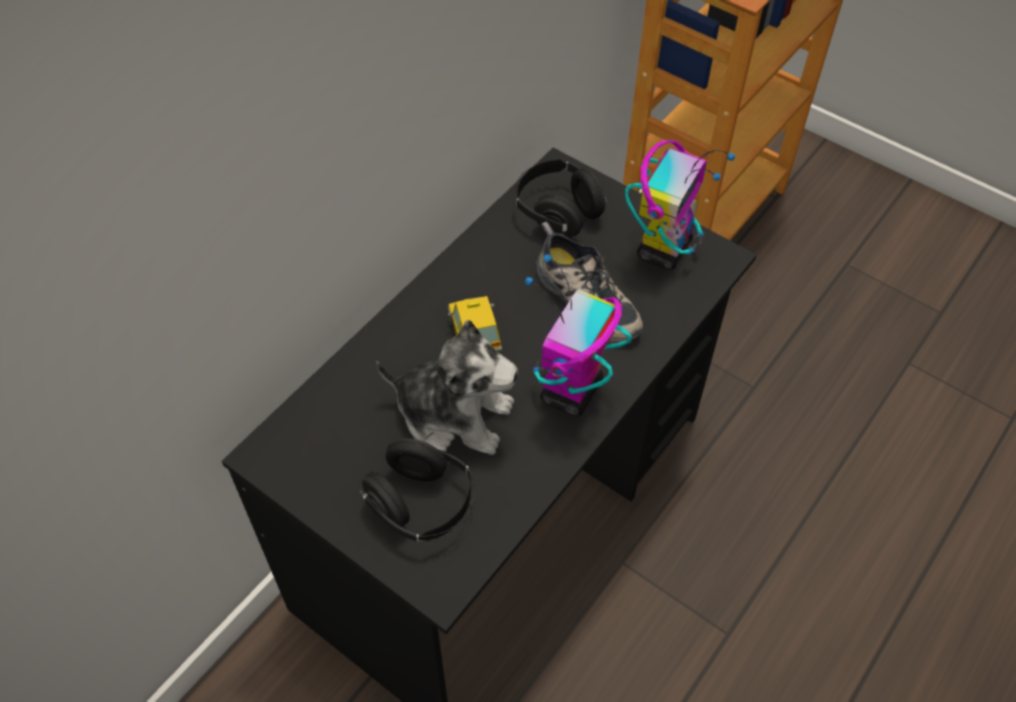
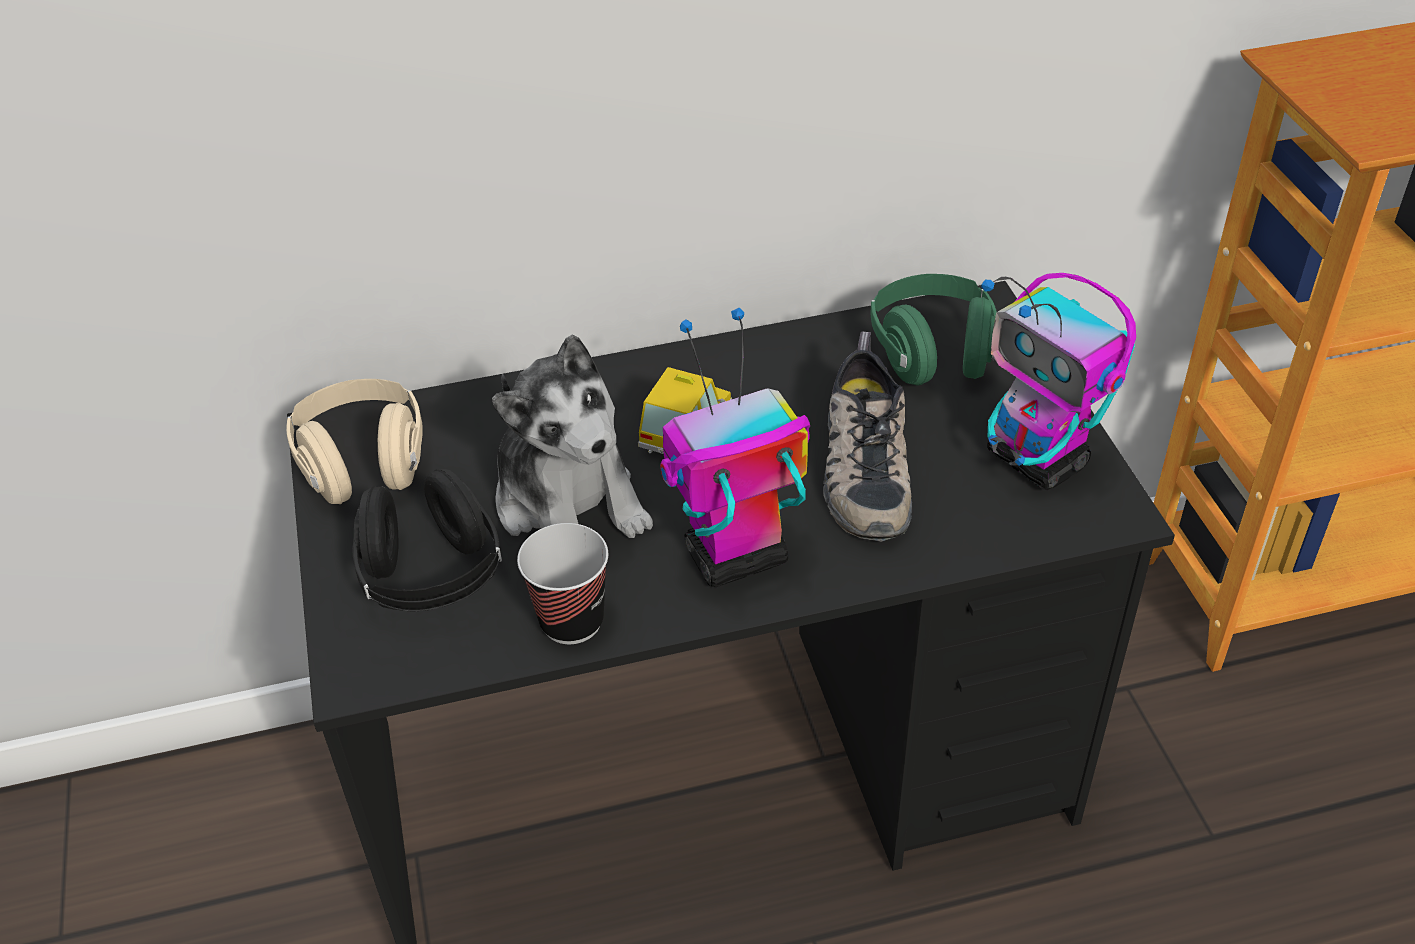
camera: 40 degrees right, 10 degrees down
black headphones [515,159,608,238] -> green headphones [871,274,997,386]
toy robot [625,140,735,269] -> toy robot turned 75 degrees clockwise [981,273,1136,490]
none -> beige headphones [287,379,423,504]
none -> cup [517,523,608,644]

